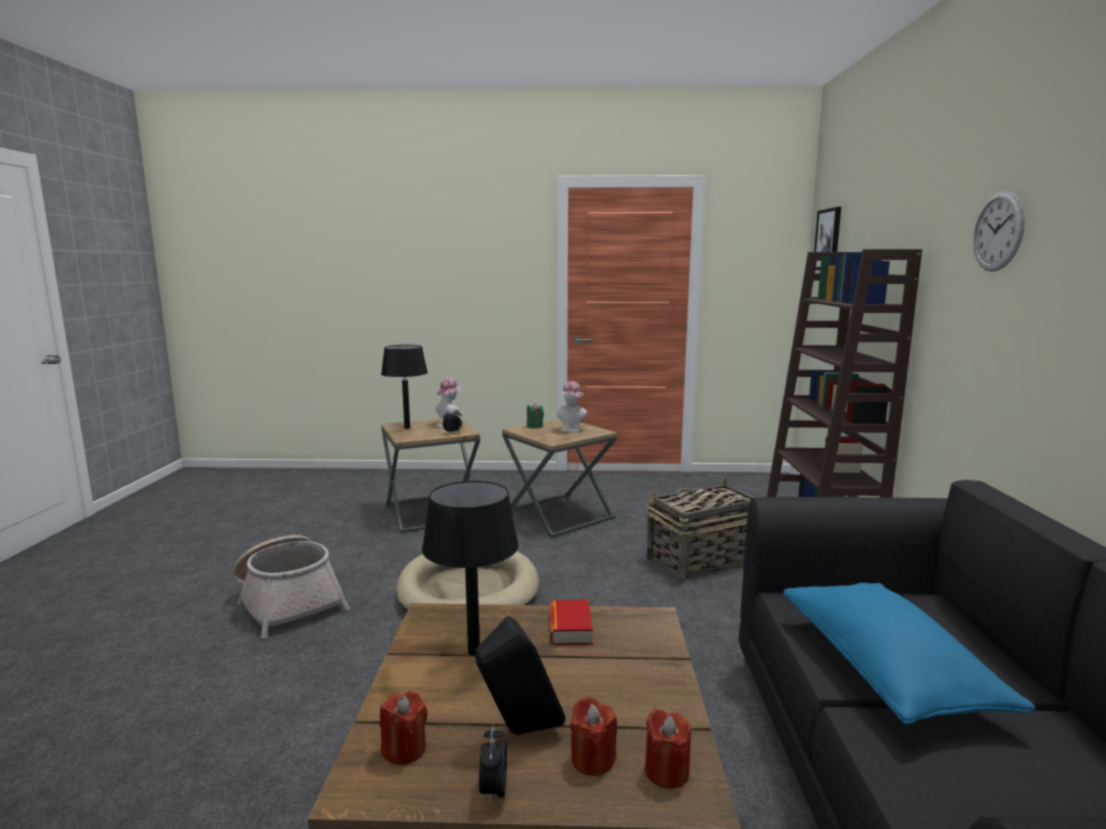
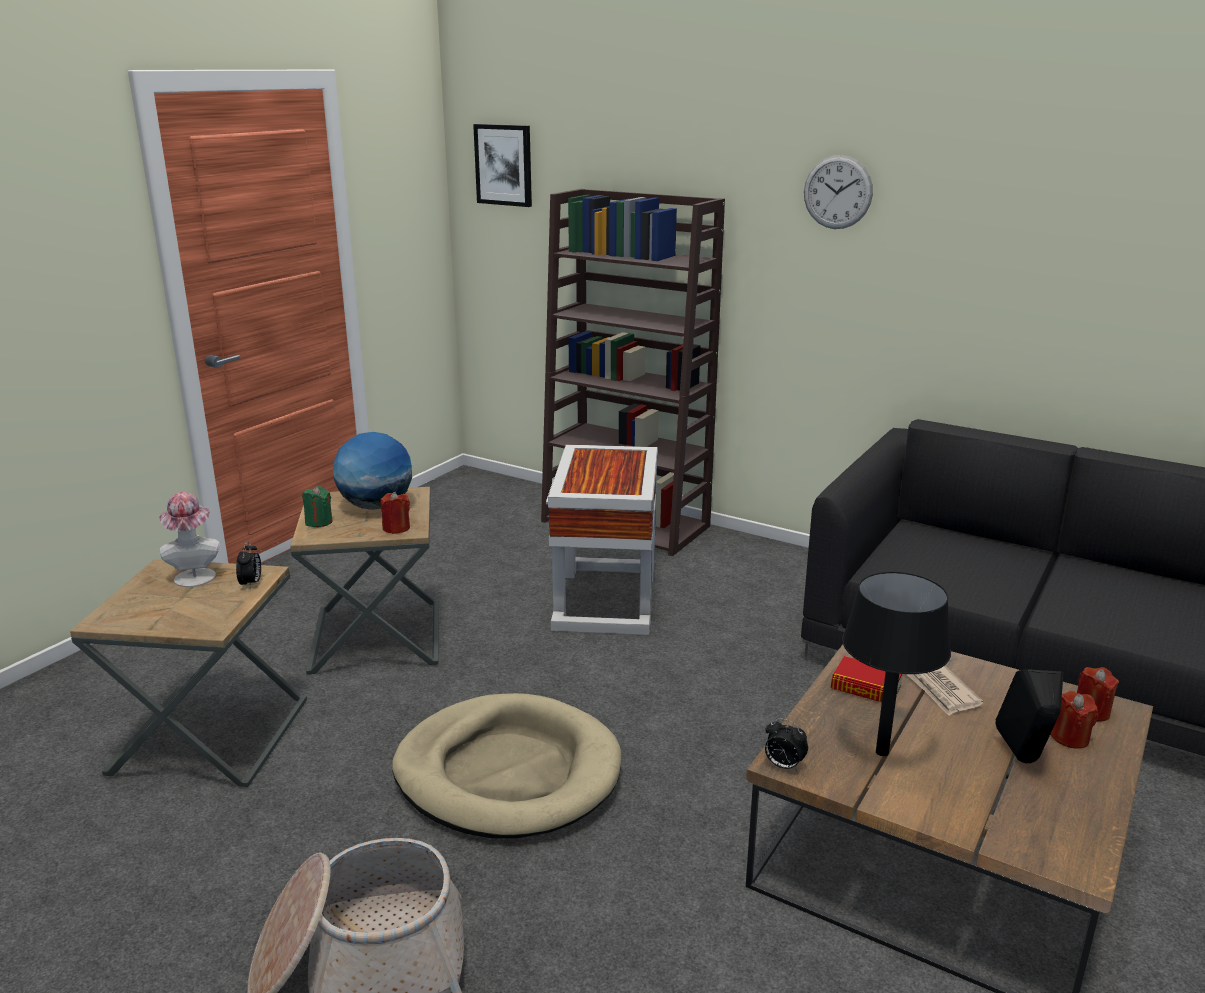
camera: 60 degrees left, 10 degrees up
red candle [380,691,428,765] -> red candle moved to [380,492,410,534]
black table lamp [381,345,428,429] -> none
alarm clock [479,726,507,805] -> alarm clock moved to [765,718,808,771]
hat [556,381,587,432] -> globe [333,432,412,510]
basket [646,478,754,583] -> white side table [546,445,658,635]
blue pillow [783,583,1036,724] -> none
none -> newspaper [906,666,984,716]

